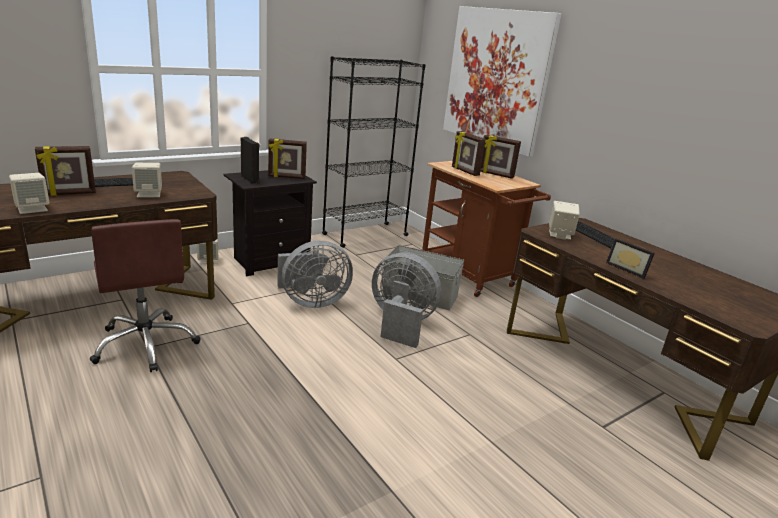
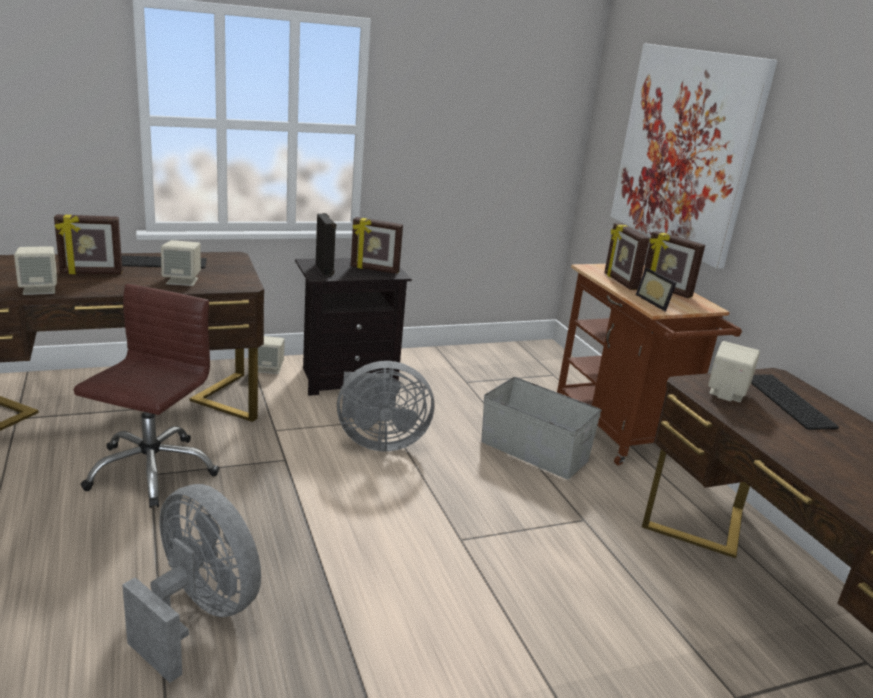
camera: 15 degrees right, 0 degrees up
brown office chair [90,219,201,372] -> brown office chair turned 150 degrees counterclockwise [74,284,219,508]
black bookcase [322,56,426,248] -> none
grey fan [372,253,441,348] -> grey fan moved to [122,484,261,683]
picture frame [606,238,655,279] -> picture frame moved to [636,267,677,311]

